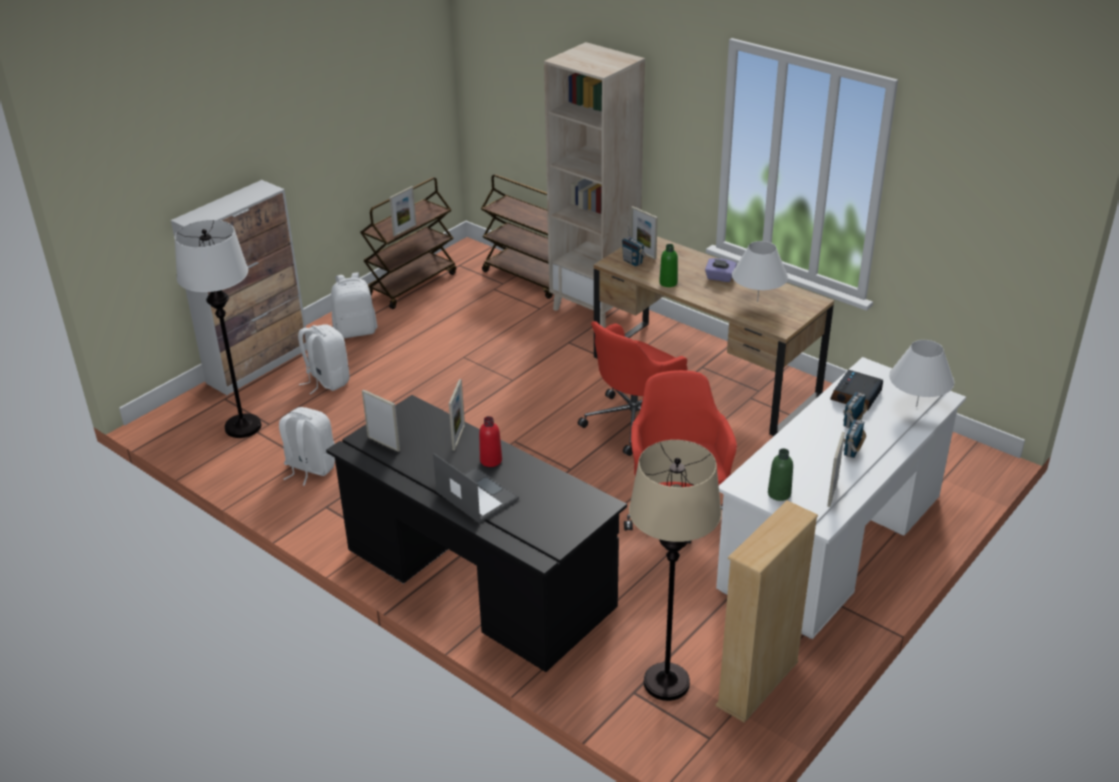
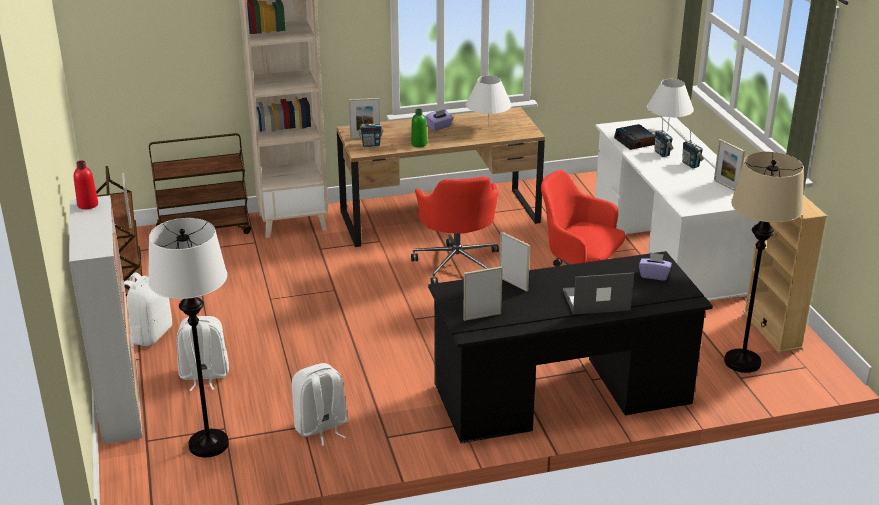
camera: 55 degrees left, 5 degrees down
red bottle [479,416,502,467] -> red bottle moved to [73,161,98,209]
green bottle [768,448,793,501] -> none
none -> purple tissue box [639,252,672,281]

